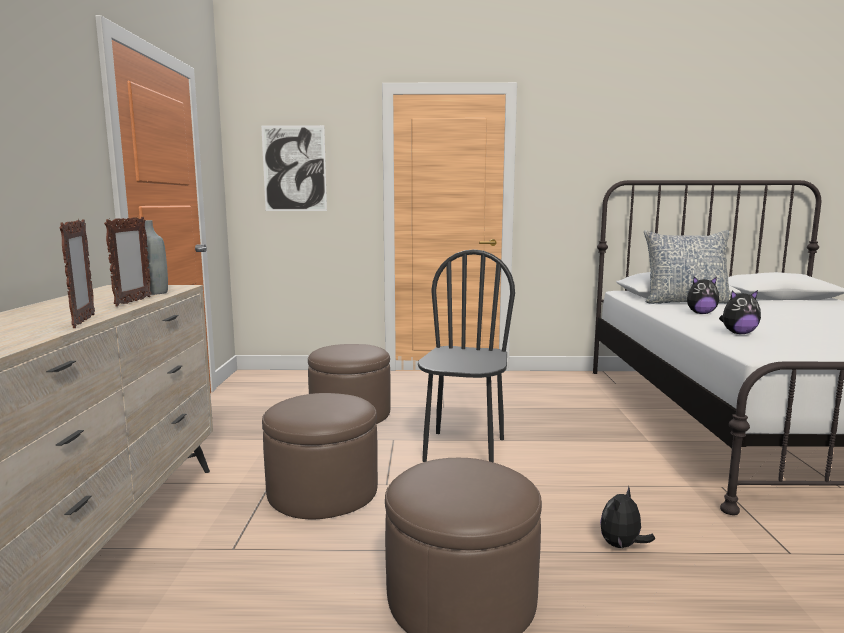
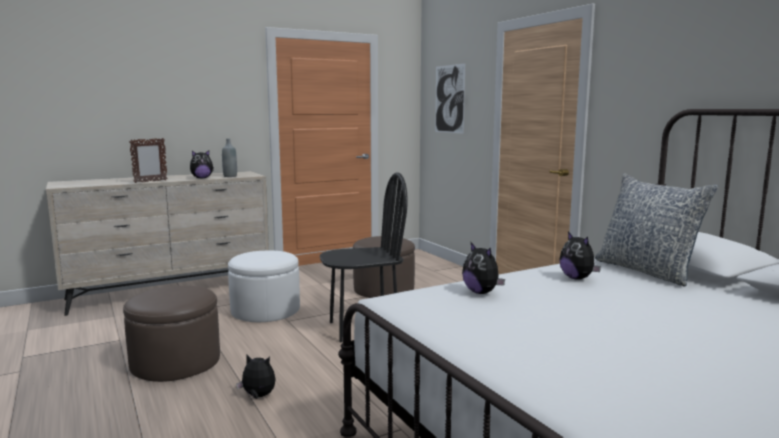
camera: 60 degrees right, 0 degrees up
picture frame [104,217,152,307] -> plush toy [190,150,214,179]
brown ottoman [262,393,378,519] -> white ottoman [228,251,300,322]

